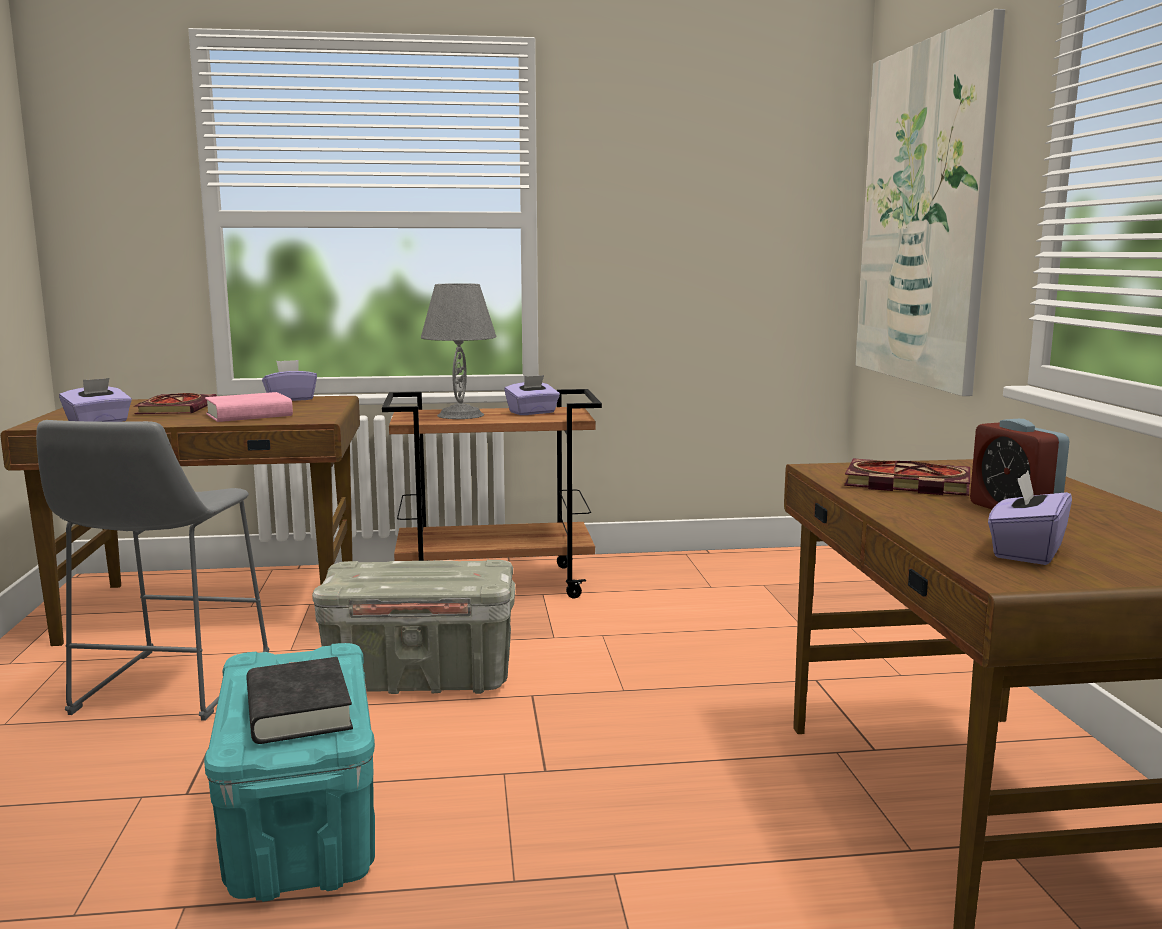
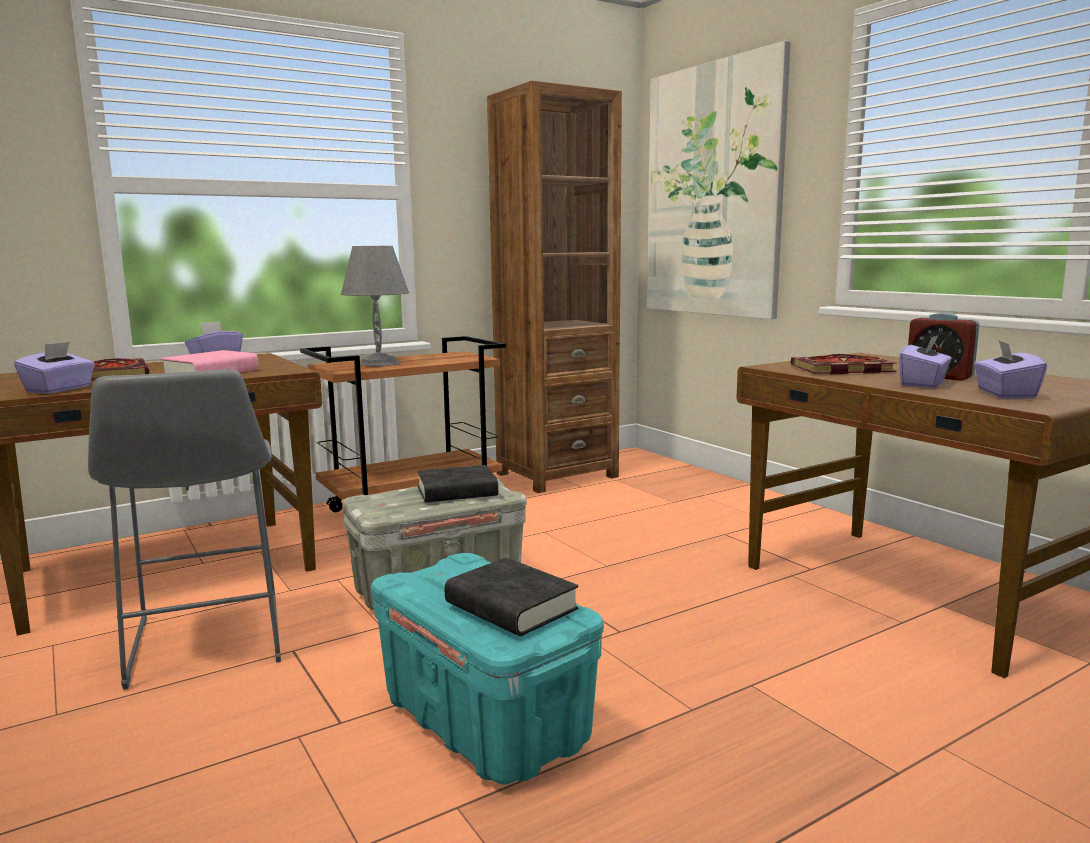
camera: 25 degrees left, 0 degrees up
purple tissue box [504,375,560,415] -> purple tissue box moved to [899,335,952,388]
none -> black book [417,465,498,503]
none -> brown bookcase [487,80,622,493]

